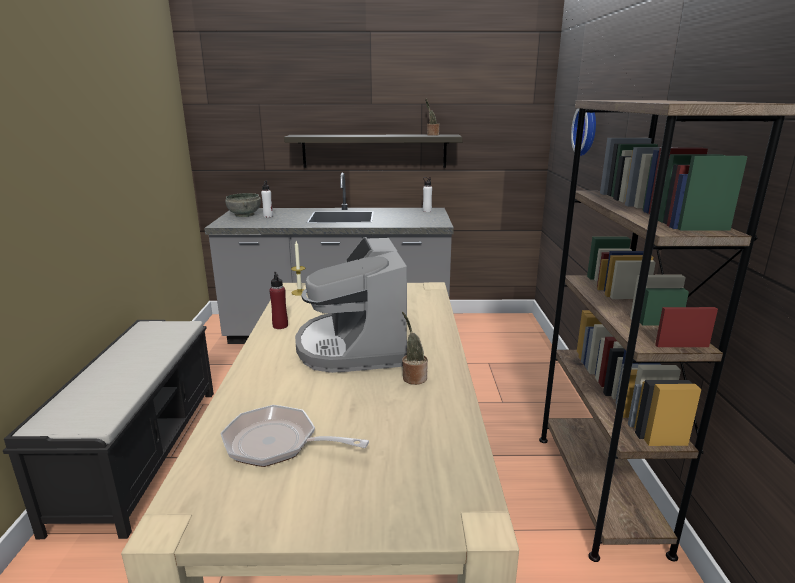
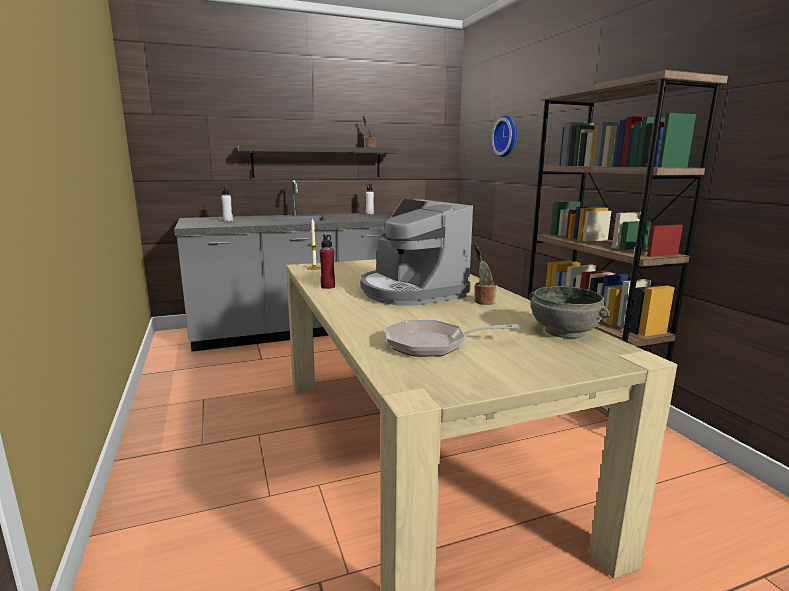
camera: 20 degrees left, 5 degrees down
black bench [3,320,214,539] -> none
grey bowl [225,193,261,217] -> grey bowl moved to [529,286,610,338]

